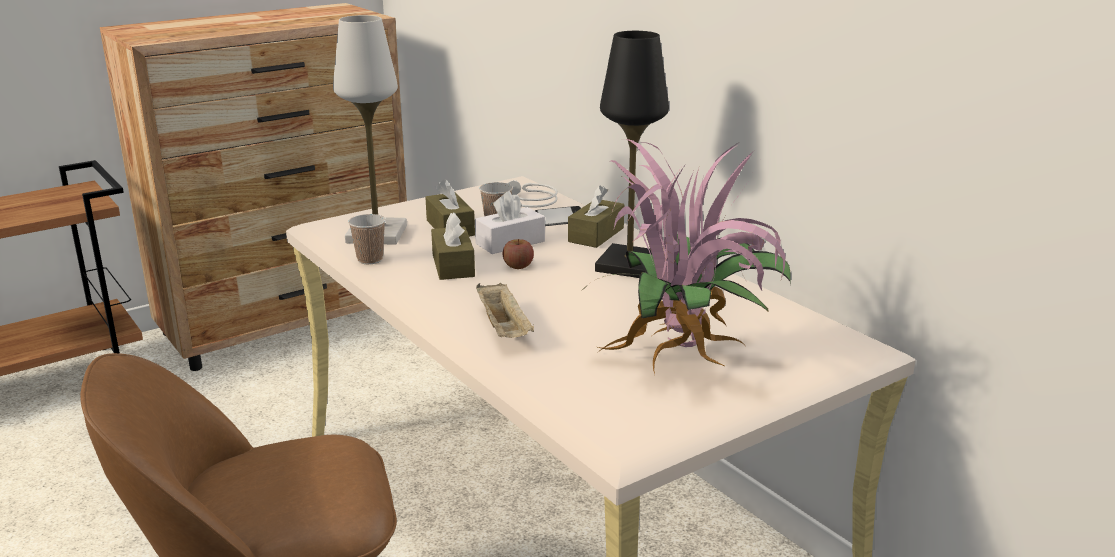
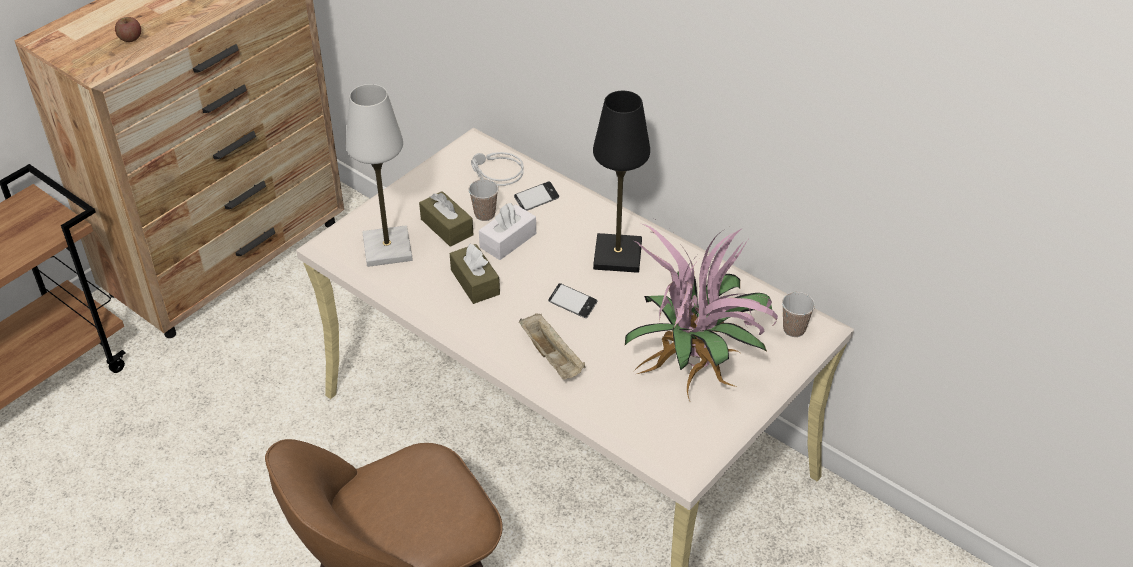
camera: 15 degrees left, 20 degrees up
cup [348,214,386,264] -> cup moved to [782,292,815,337]
apple [503,239,534,269] -> apple moved to [115,17,141,42]
brown tissue box [568,186,624,248] -> none
none -> phone [548,283,597,318]

